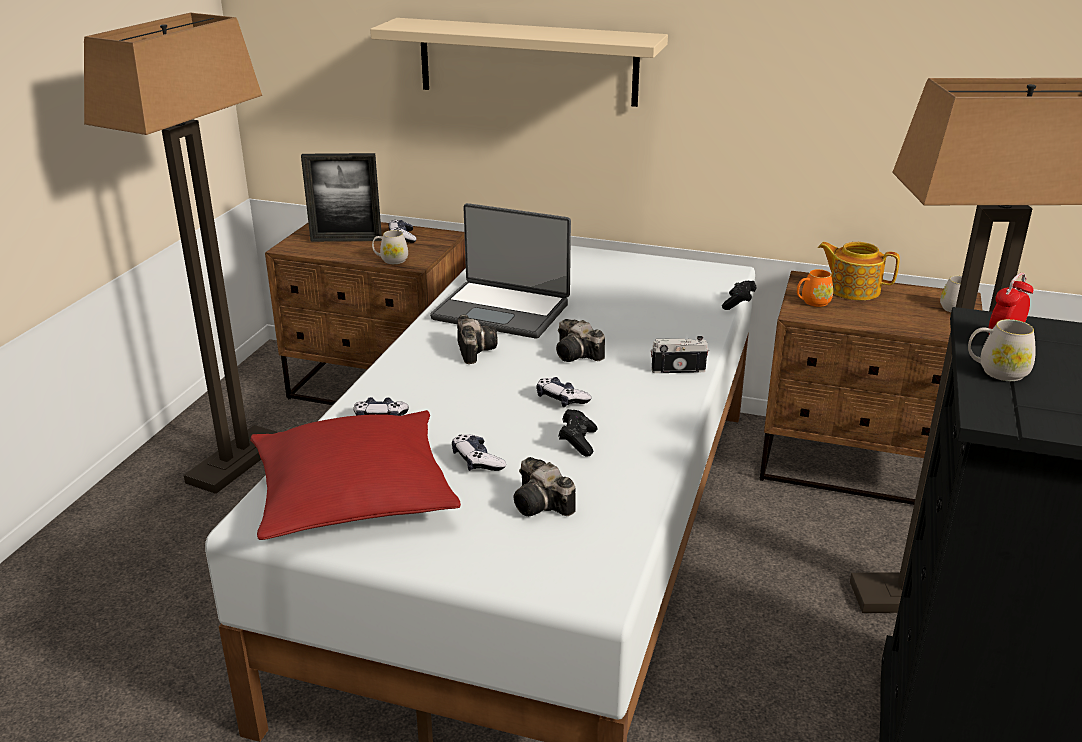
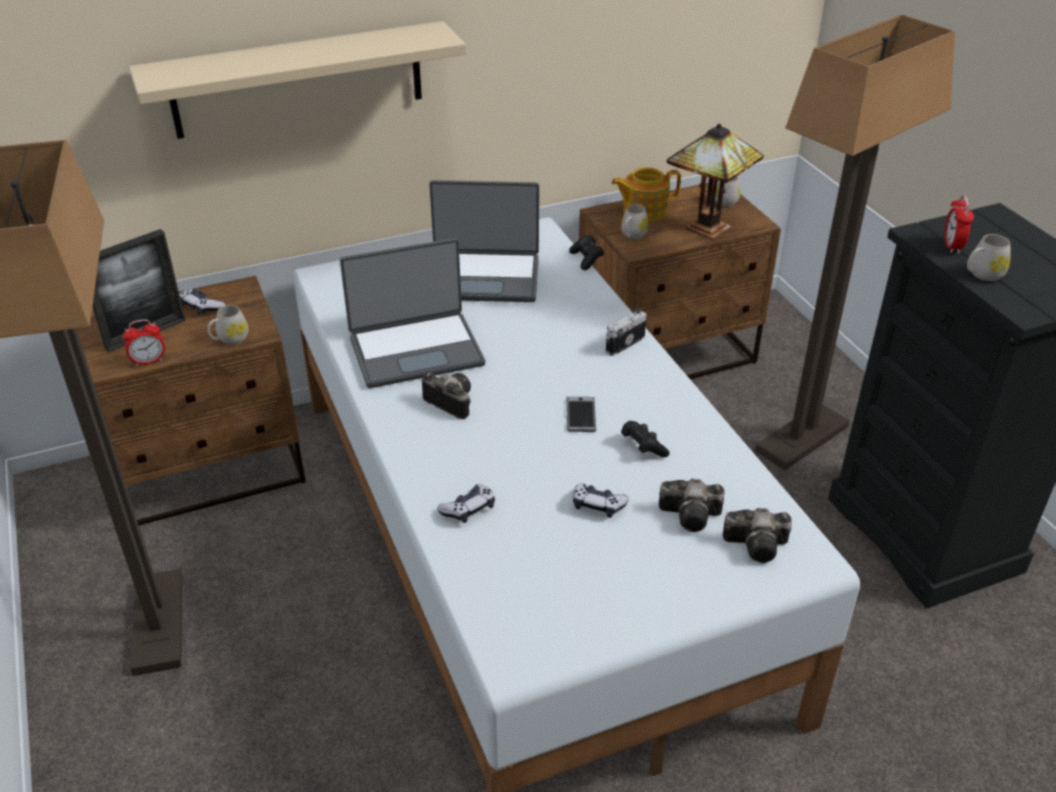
camera: 40 degrees left, 10 degrees up
red pillow [250,410,461,540] -> none
game controller [536,377,592,407] -> phone [567,397,596,432]
camera [556,319,605,362] -> camera moved to [723,508,792,563]
orange mug [797,269,833,307] -> white mug [621,204,649,239]
none -> alarm clock [123,319,165,366]
none -> laptop [429,180,539,302]
none -> table lamp [667,124,764,239]

